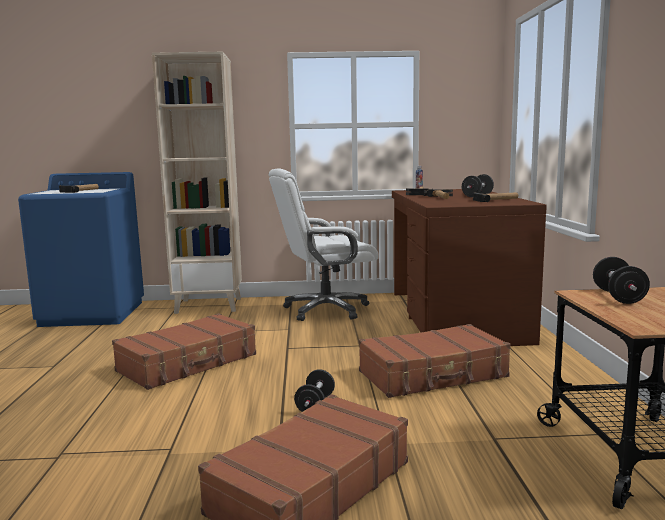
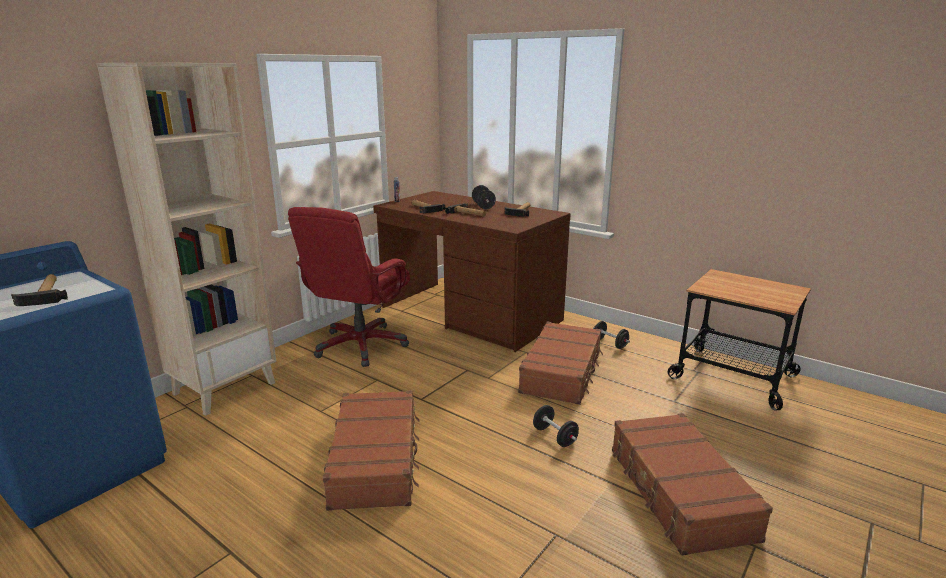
camera: 50 degrees left, 10 degrees up
white office chair [269,168,379,321] -> red office chair [288,207,410,367]
black dumbbell [593,257,650,304] -> black dumbbell moved to [593,321,630,349]

